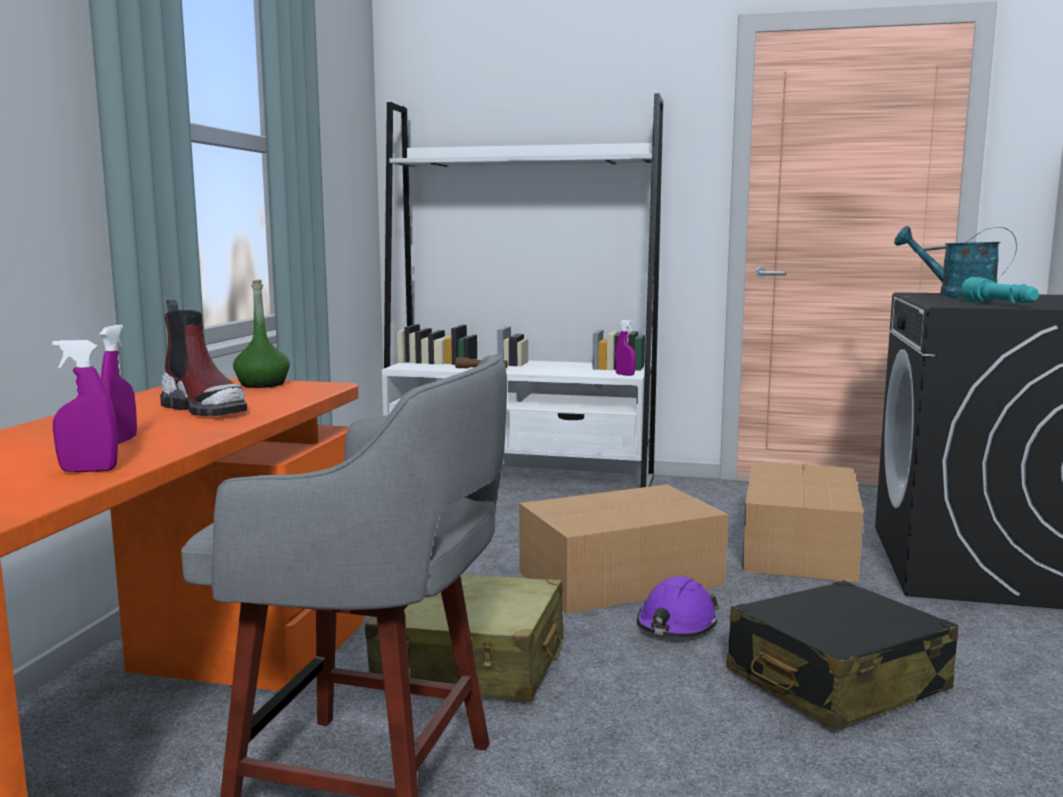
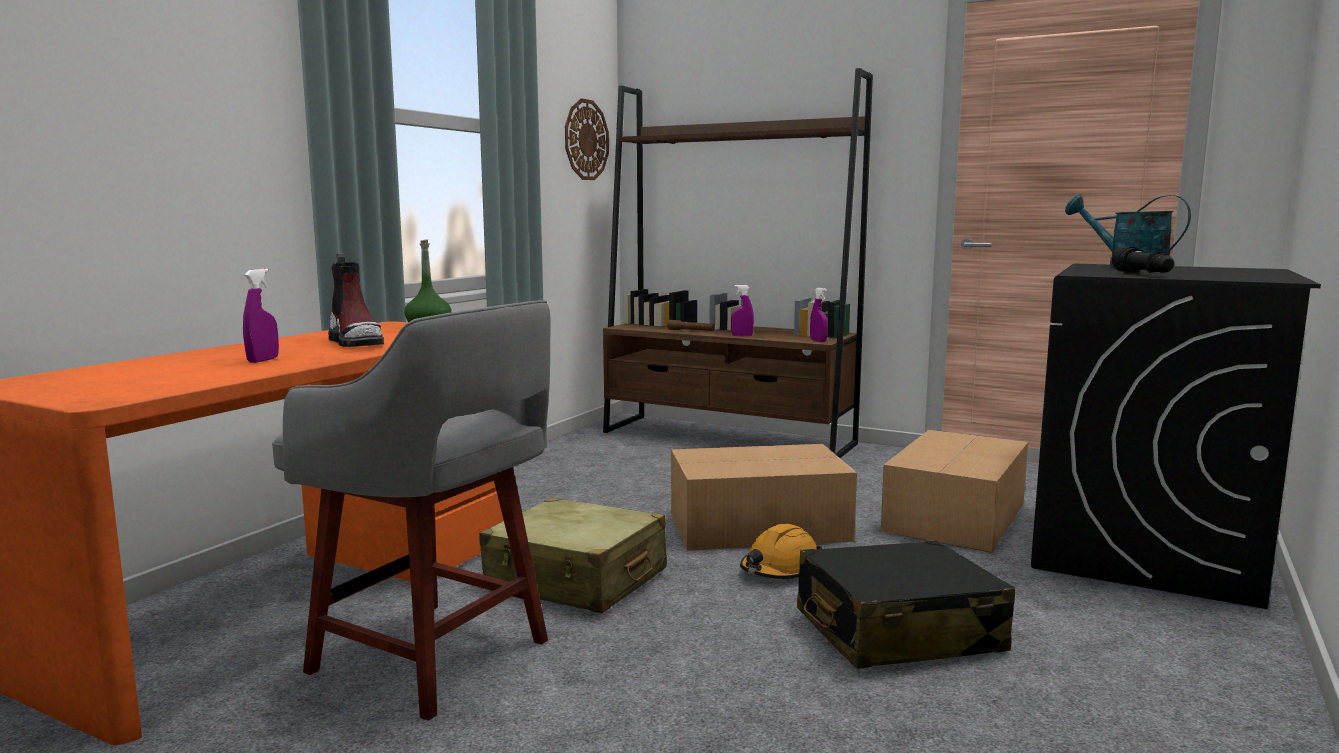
camera: 15 degrees right, 0 degrees up
purple spray bottle [52,340,118,472] -> purple spray bottle moved to [731,285,754,336]
white bookcase [382,93,664,488] -> brown bookcase [603,68,873,458]
purple hard hat [637,576,719,637] -> orange hard hat [740,524,822,579]
turquoise flashlight [961,277,1039,303] -> black flashlight [1112,246,1175,273]
none -> wall clock [565,98,609,180]

